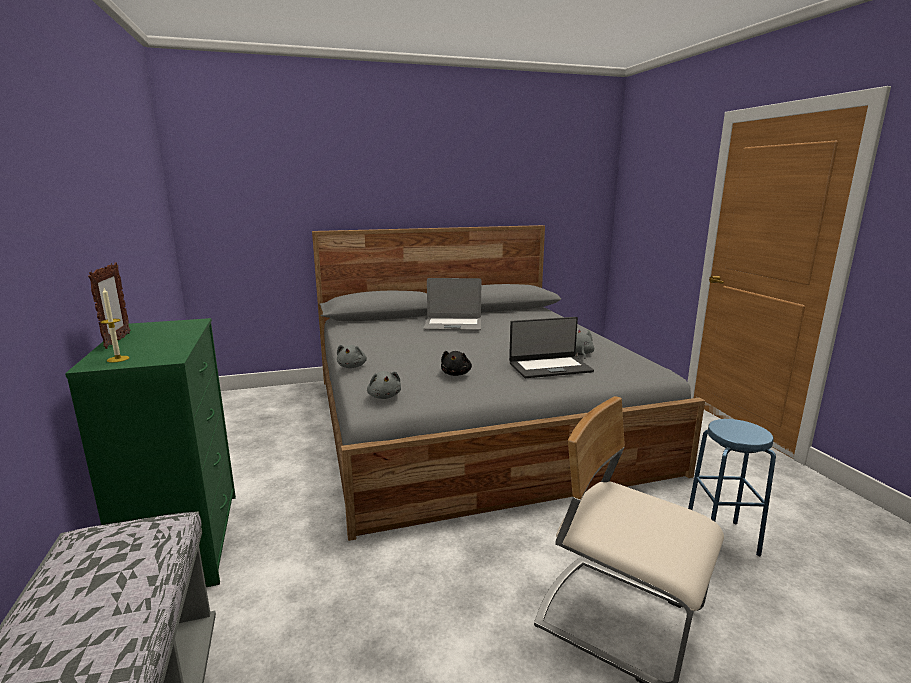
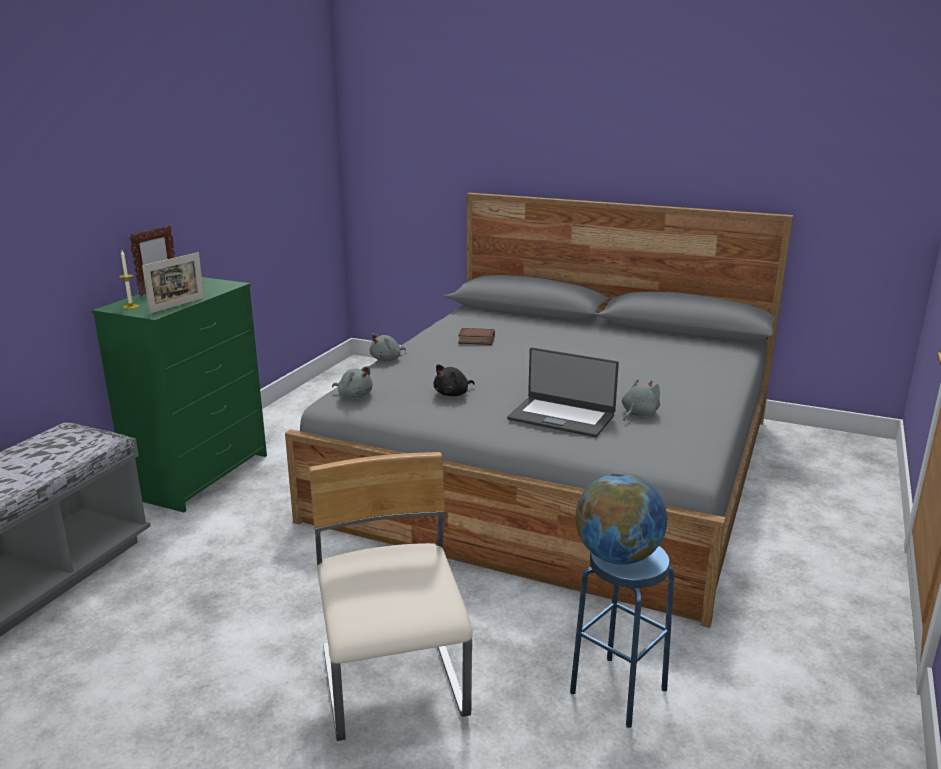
camera: 40 degrees right, 5 degrees up
grey plush toy [367,371,401,399] -> grey plush toy turned 75 degrees counterclockwise [332,366,373,398]
laptop [424,278,482,330] -> none
none -> picture frame [142,252,204,314]
none -> book [458,328,495,345]
none -> globe [575,473,667,565]

